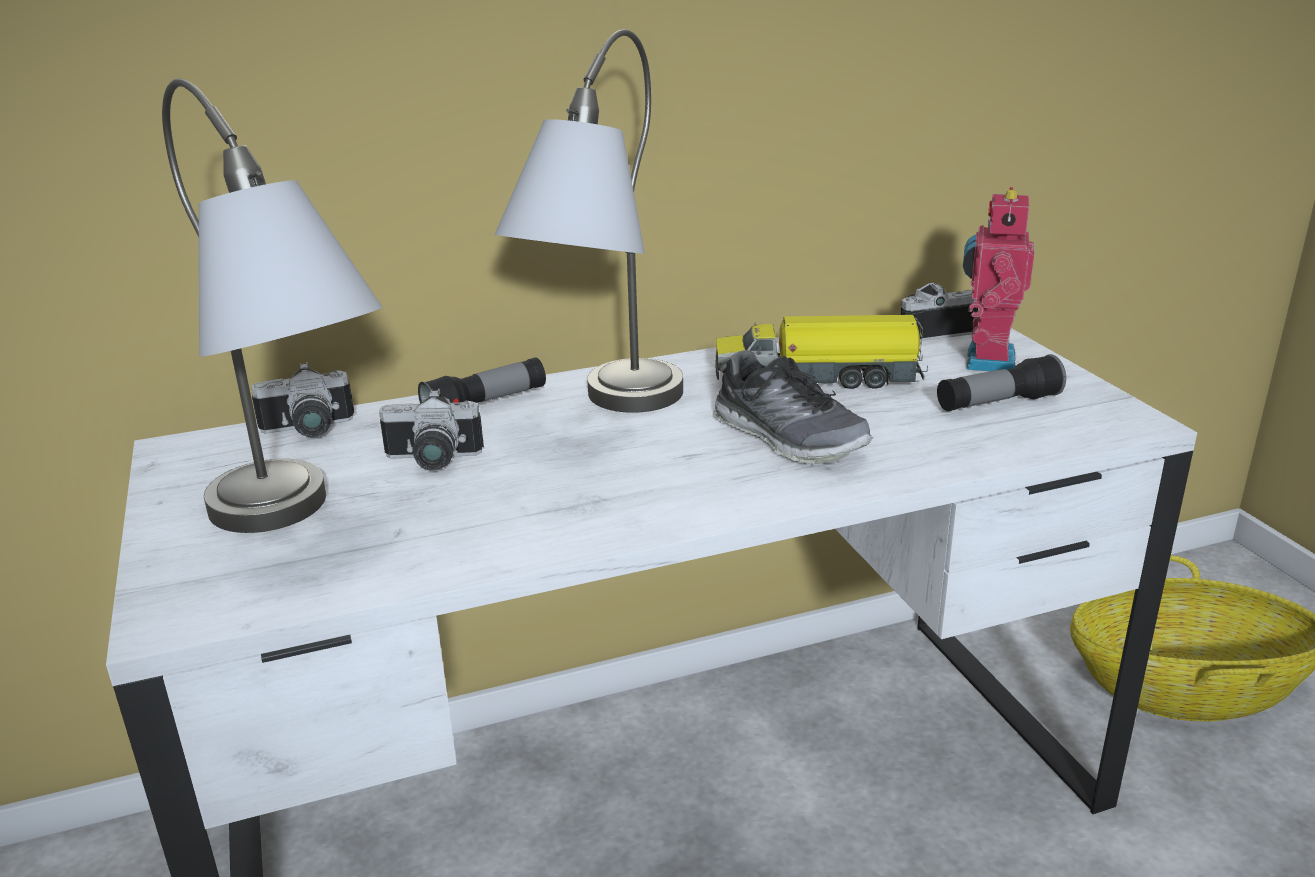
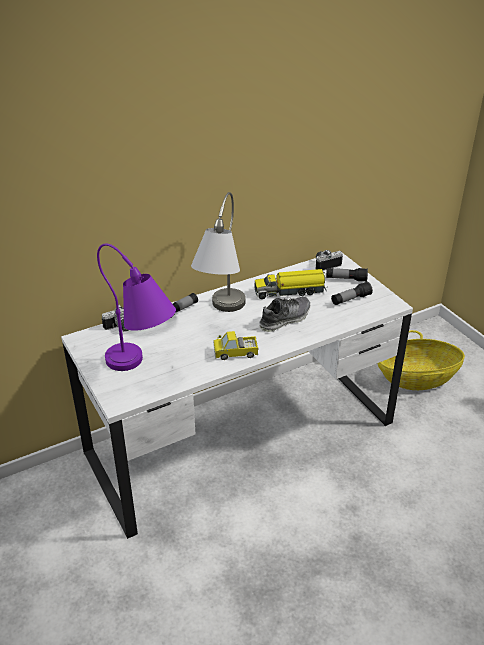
camera: 10 degrees left, 10 degrees up
grey table lamp [162,78,383,533] -> purple table lamp [97,243,176,371]
camera [379,389,484,471] -> none
shoe [713,350,873,464] -> shoe turned 75 degrees counterclockwise [259,296,311,332]
toy robot [963,187,1034,371] -> flashlight [326,268,368,282]
none -> toy truck [213,331,259,360]

